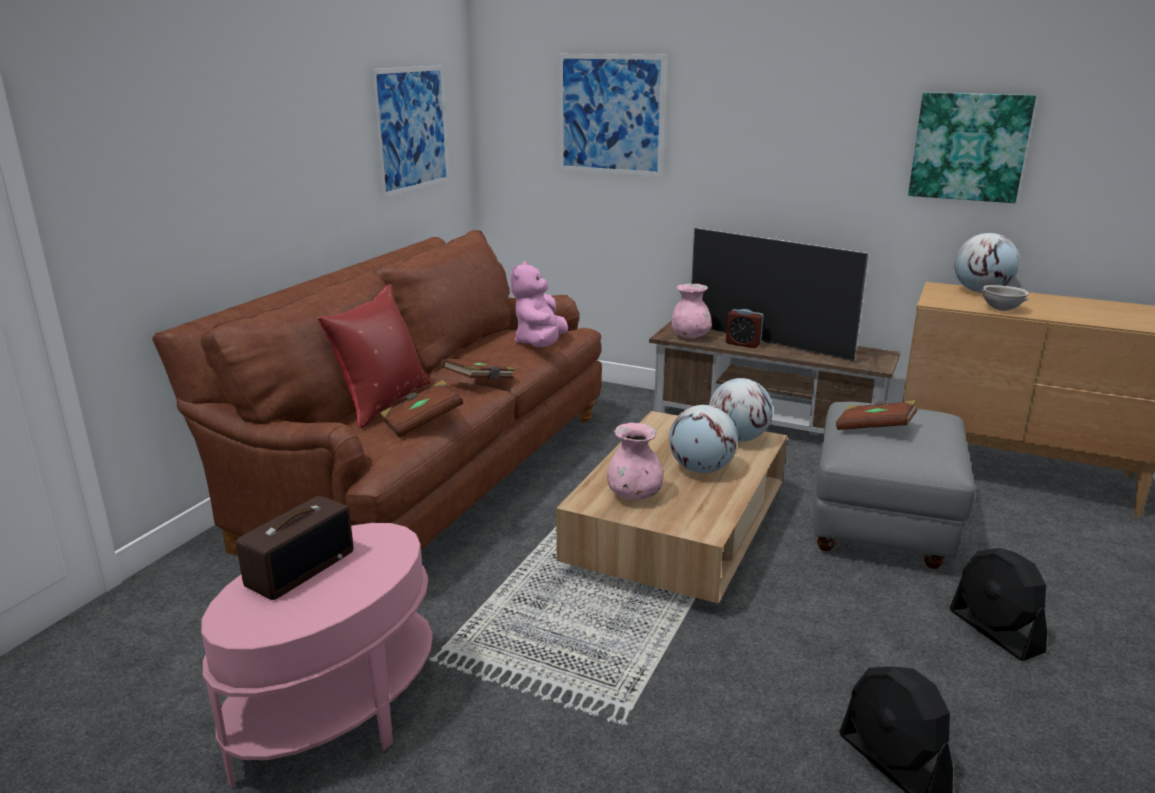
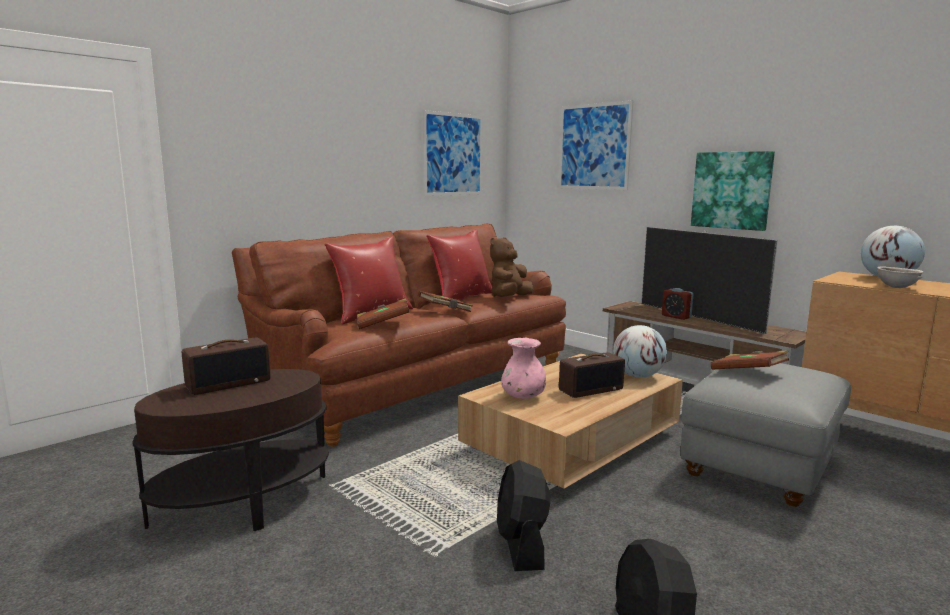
camera: 20 degrees right, 10 degrees down
pink side table [201,523,433,788] -> brown side table [132,369,329,531]
pink plush toy [510,261,568,347] -> brown plush toy [490,237,533,297]
globe [669,405,738,473] -> radio [559,352,625,398]
pink vase [672,283,712,338] -> none
picture [908,92,1036,203] -> picture moved to [691,151,775,231]
black fan [950,548,1047,661] -> black fan moved to [497,460,550,571]
none -> red pillow [426,229,492,300]

